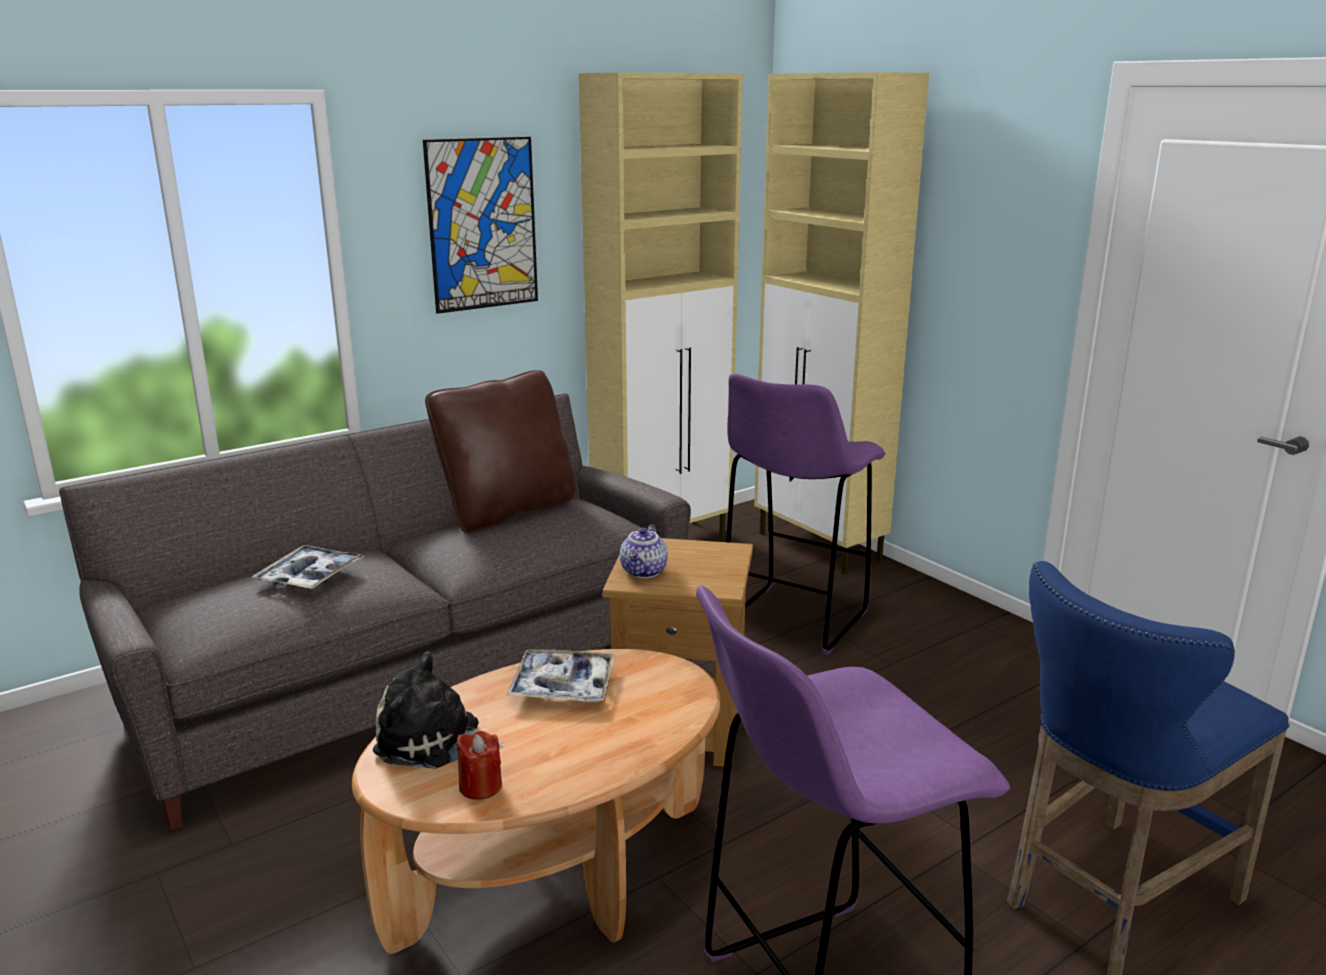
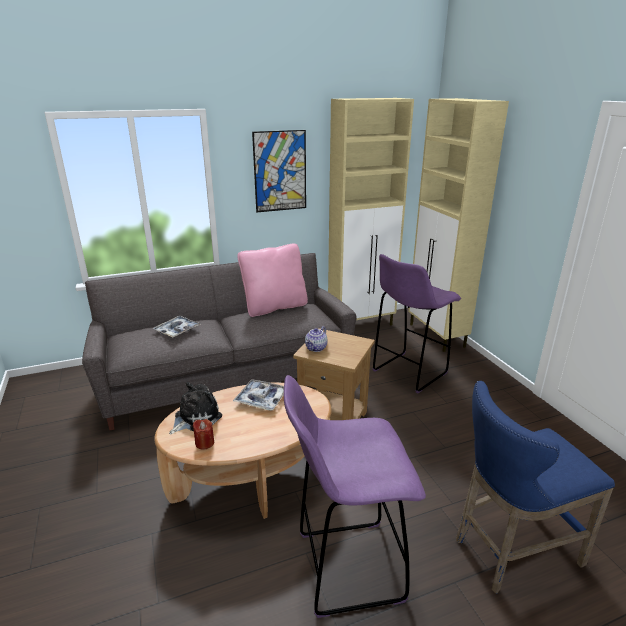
camera: 15 degrees right, 5 degrees up
plush toy [373,651,504,769] -> plush toy turned 105 degrees clockwise [169,382,222,435]
brown pillow [425,370,576,533] -> pink pillow [237,244,308,317]

